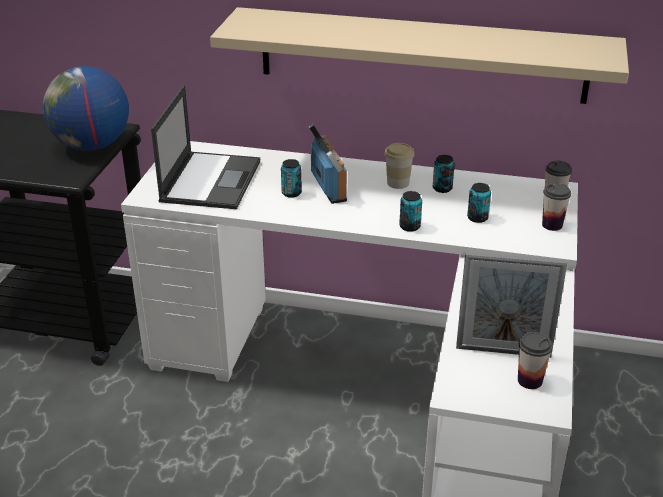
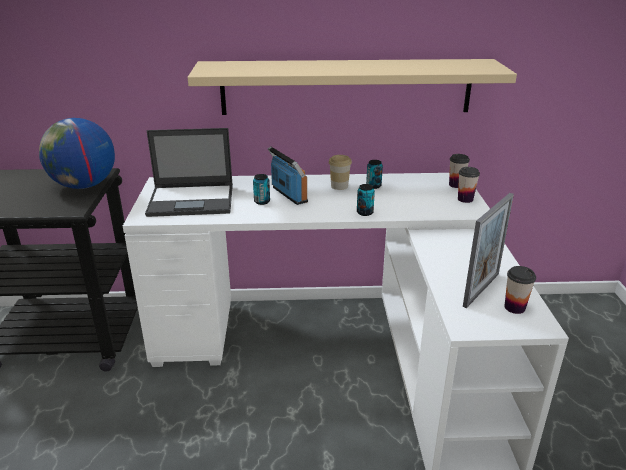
camera: 15 degrees left, 5 degrees down
laptop [151,85,260,209] -> laptop turned 90 degrees clockwise [145,128,233,217]
picture frame [456,252,567,358] -> picture frame turned 45 degrees counterclockwise [463,193,514,308]
can [467,183,491,223] -> none

